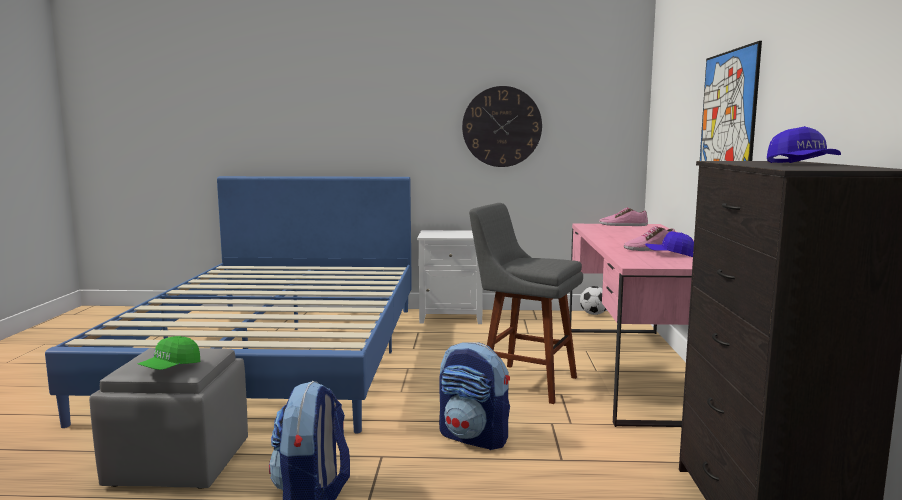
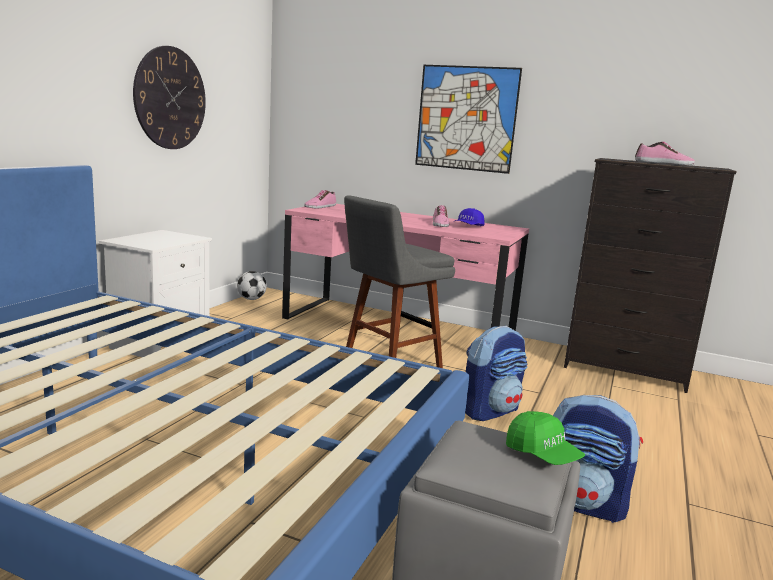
camera: 70 degrees left, 5 degrees up
blue cap [767,126,841,163] -> shoe [635,142,695,165]

